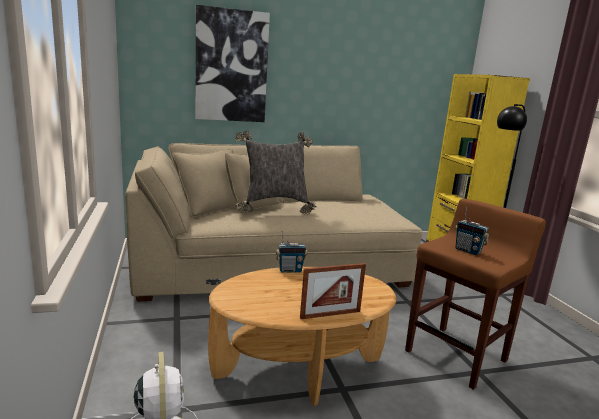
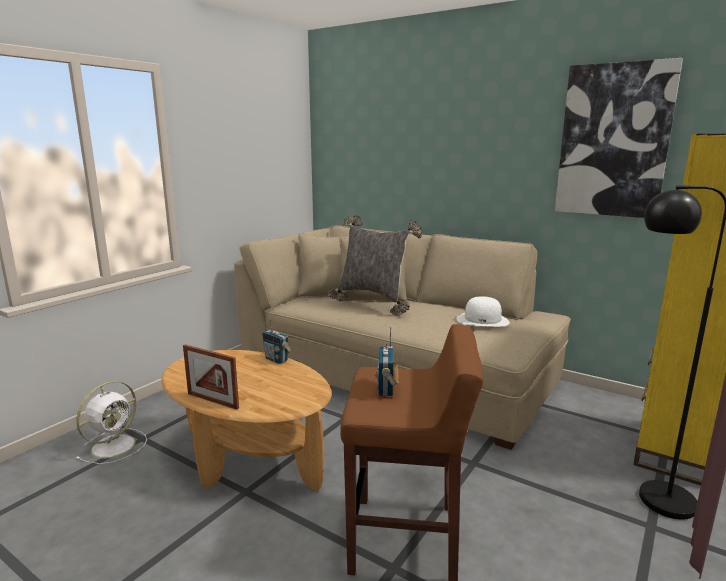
camera: 50 degrees right, 0 degrees up
picture [195,5,270,122] -> picture moved to [555,58,683,218]
none -> white hat [456,296,509,327]

